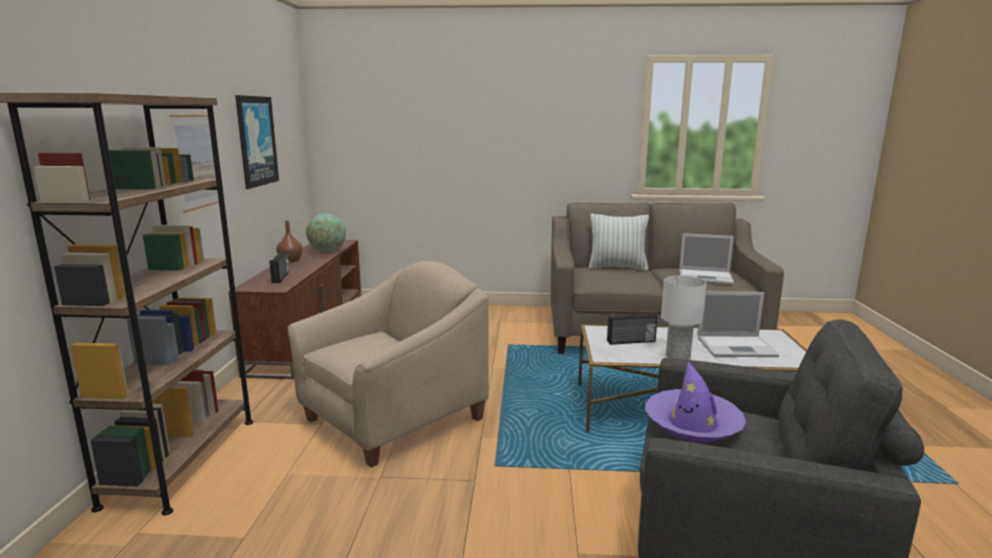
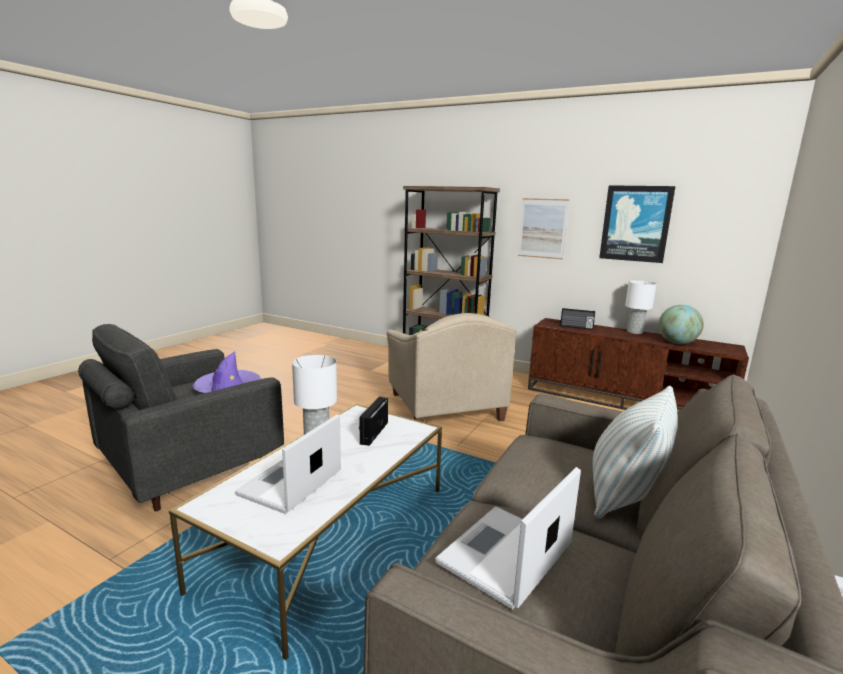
camera: 115 degrees right, 0 degrees up
brown vase [276,221,303,262] -> white table lamp [625,280,657,334]

